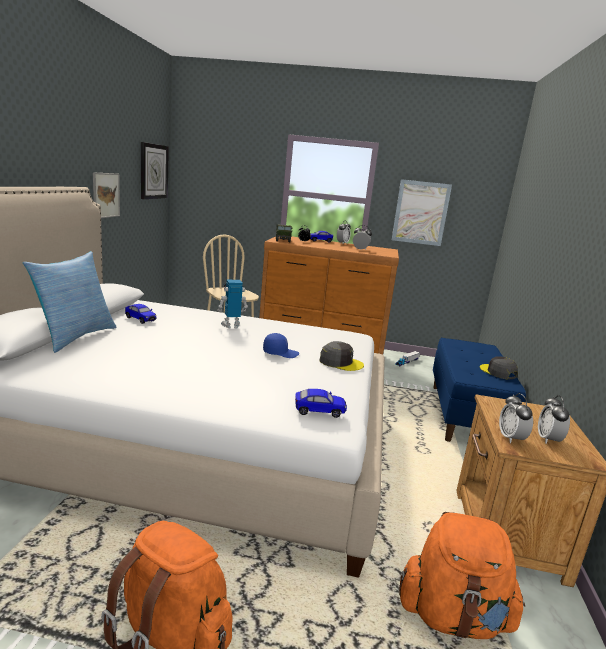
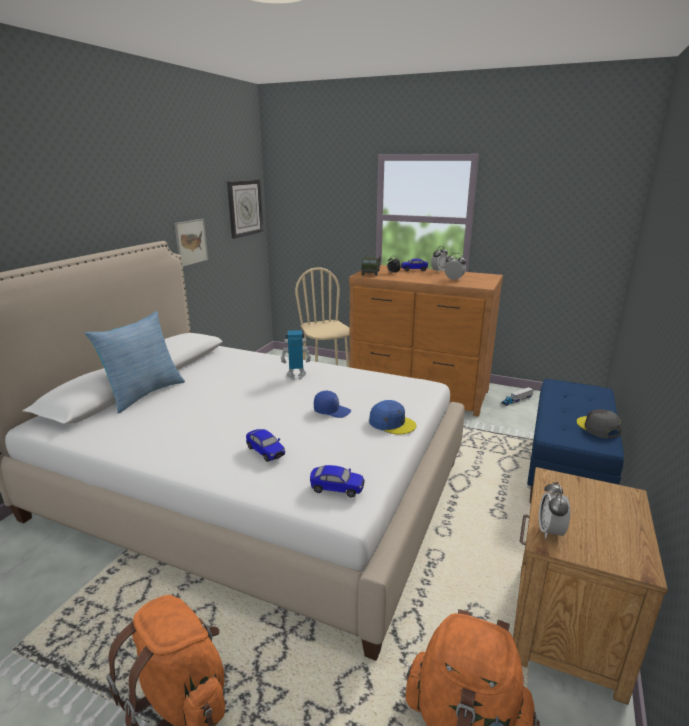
camera: 15 degrees right, 5 degrees up
toy car [125,304,156,324] -> toy car moved to [246,429,285,462]
grey cap [320,341,364,371] -> blue cap [369,400,417,435]
picture [392,179,452,246] -> none
alarm clock [538,395,570,444] -> none

